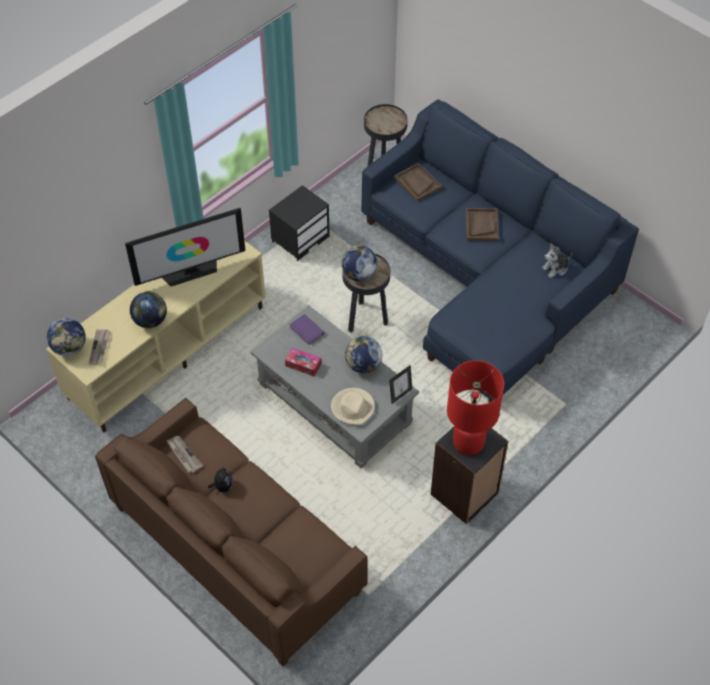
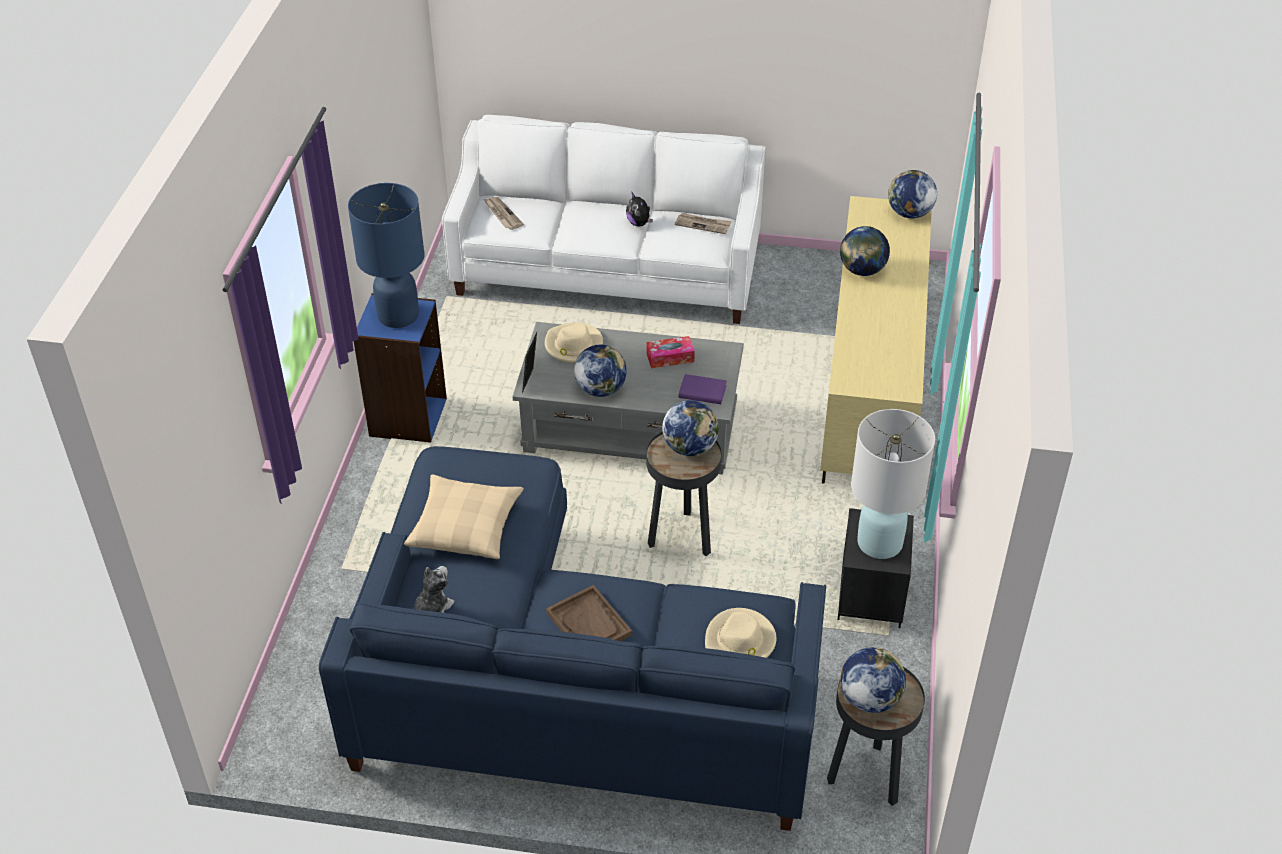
camera: 145 degrees right, 10 degrees down
newspaper [89,329,111,365] -> newspaper moved to [484,197,524,230]
brown sofa [95,398,368,667] -> white sofa [442,115,766,324]
television [125,208,245,286] -> none
brown tray [394,163,442,202] -> beige hat [705,608,776,658]
black bookcase [431,427,509,525] -> blue bookcase [354,293,447,443]
red table lamp [447,360,504,455] -> blue table lamp [348,183,425,328]
none -> beige pillow [404,474,524,559]
none -> globe [840,647,906,713]
none -> white table lamp [851,409,935,559]

